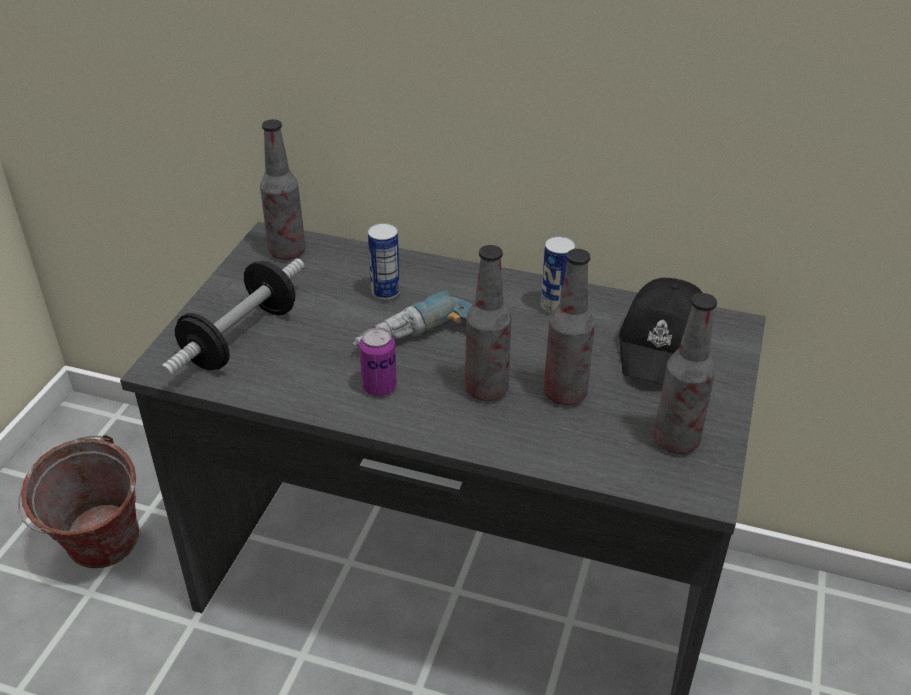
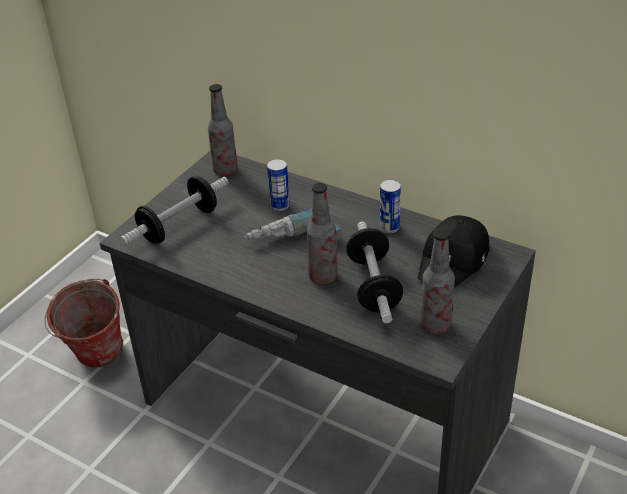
camera: 15 degrees right, 0 degrees up
can [359,327,397,396] -> none
bottle [544,249,595,405] -> dumbbell [346,221,403,323]

